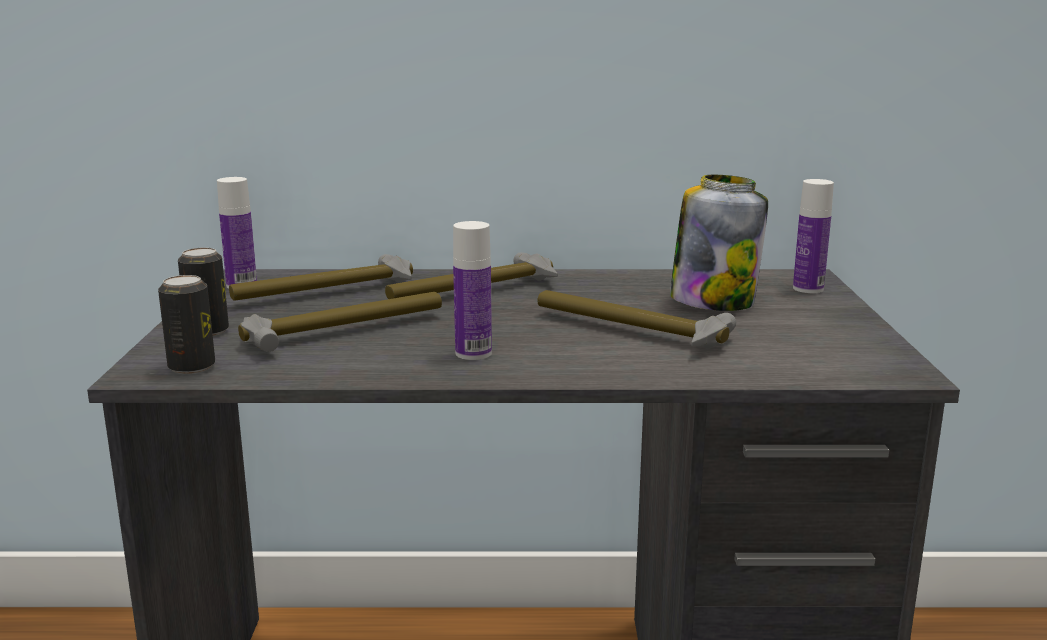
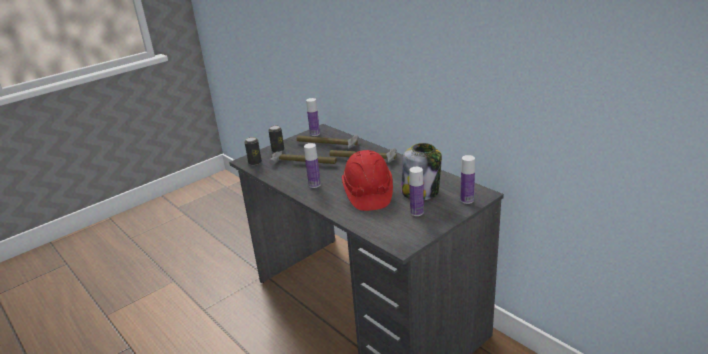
camera: 50 degrees right, 10 degrees up
hammer [537,290,736,349] -> red hard hat [342,150,393,211]
none -> bottle [409,167,424,216]

